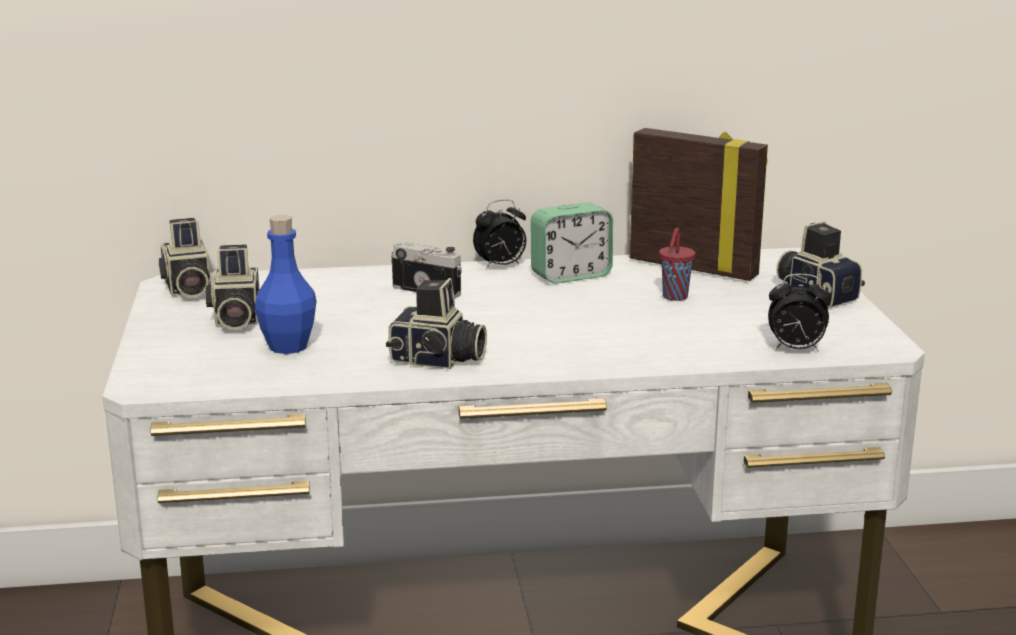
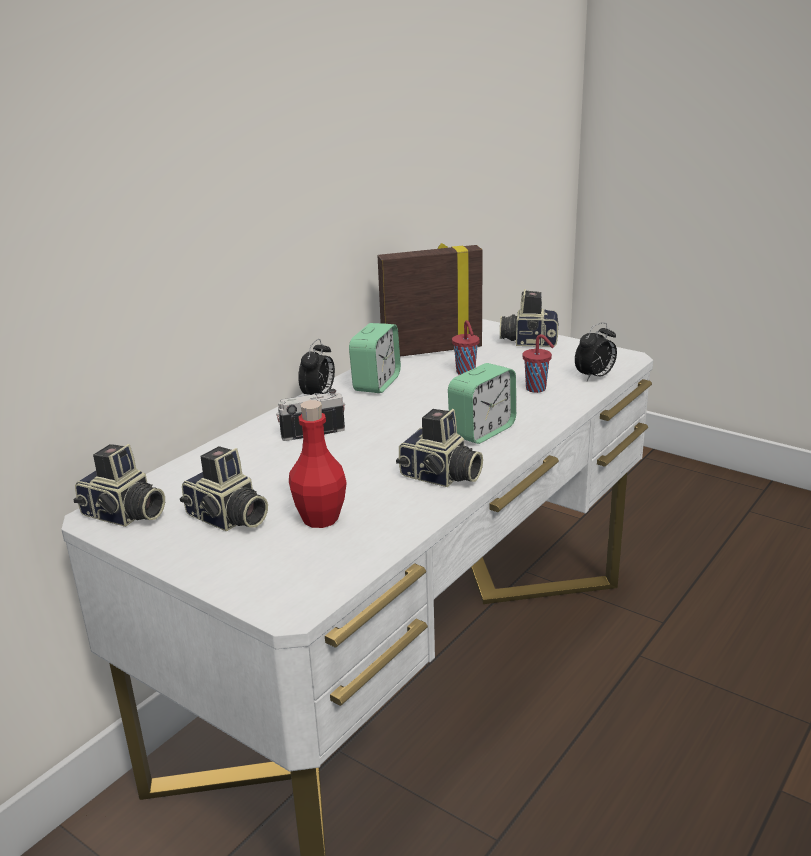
camera: 45 degrees left, 5 degrees up
blue bottle [255,215,317,354] -> red bottle [289,400,347,528]
camera [386,278,487,369] -> camera turned 60 degrees clockwise [396,409,483,487]
none -> alarm clock [448,363,516,444]
none -> red cup [522,334,554,393]

